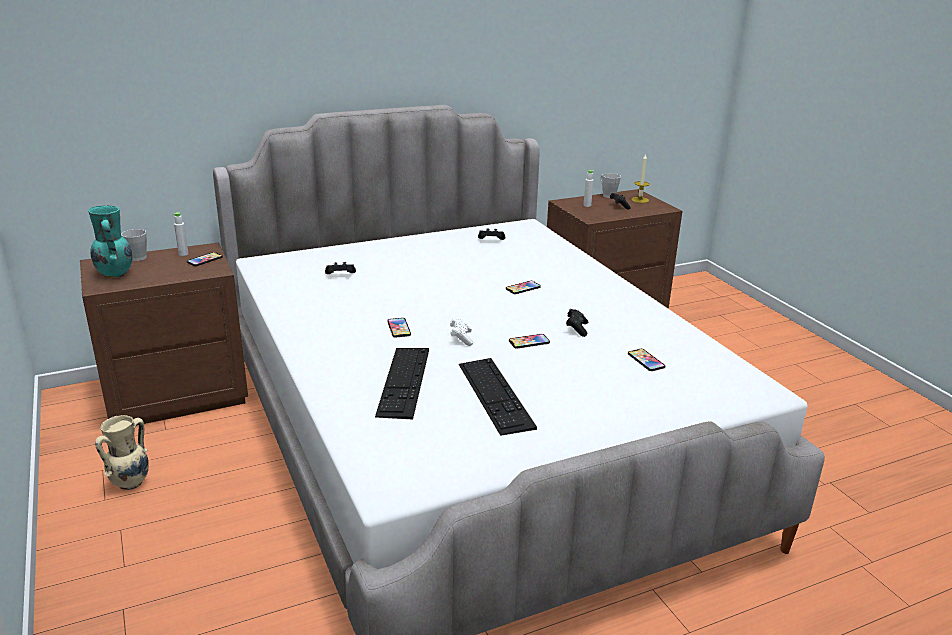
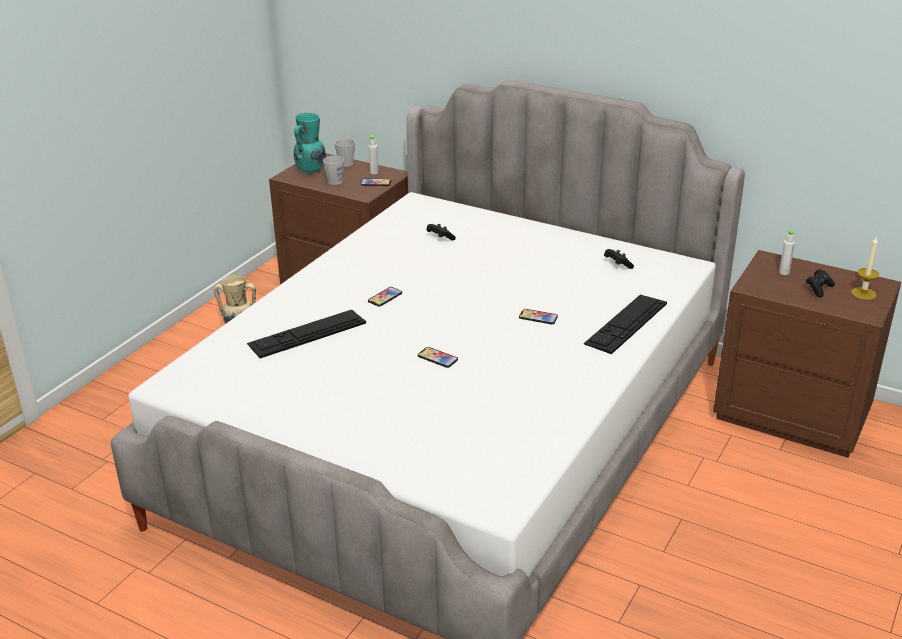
camera: 55 degrees right, 5 degrees up
white game controller [450,318,473,346] -> none
keyboard [459,358,537,436] -> keyboard moved to [584,294,667,354]
black game controller [566,309,588,337] -> none
grey mug [600,173,621,198] -> grey mug moved to [323,156,344,185]
phone [628,349,665,371] -> none

